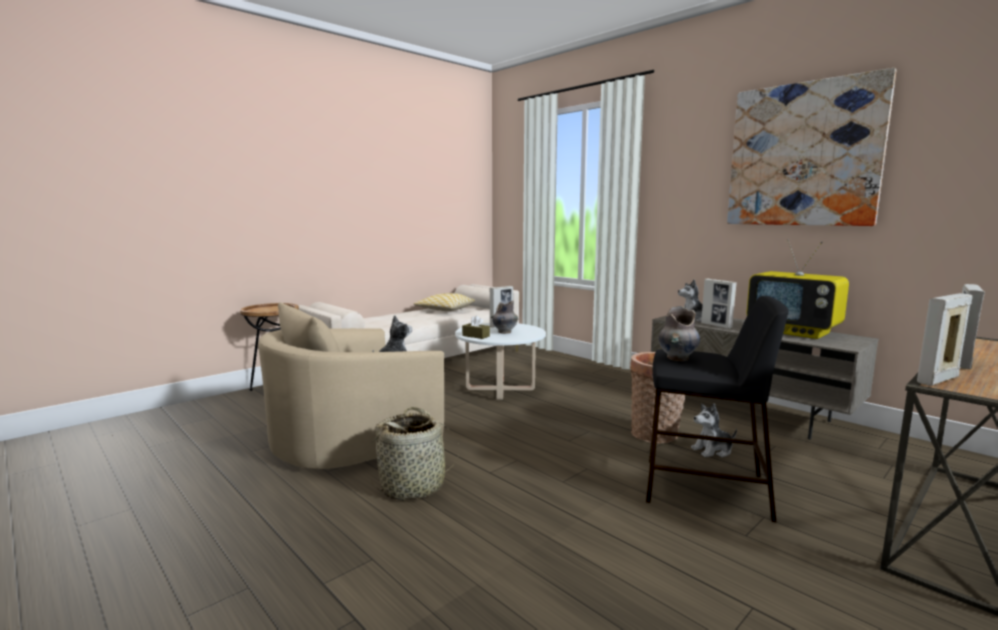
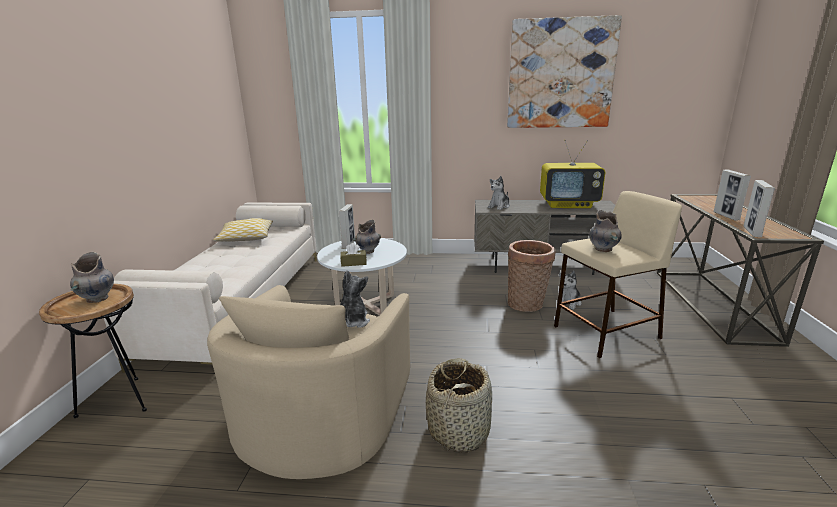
camera: 40 degrees left, 10 degrees up
black stool [646,296,789,522] -> beige stool [554,191,682,358]
picture frame [701,279,737,329] -> none
none -> grey vase [70,252,114,303]

